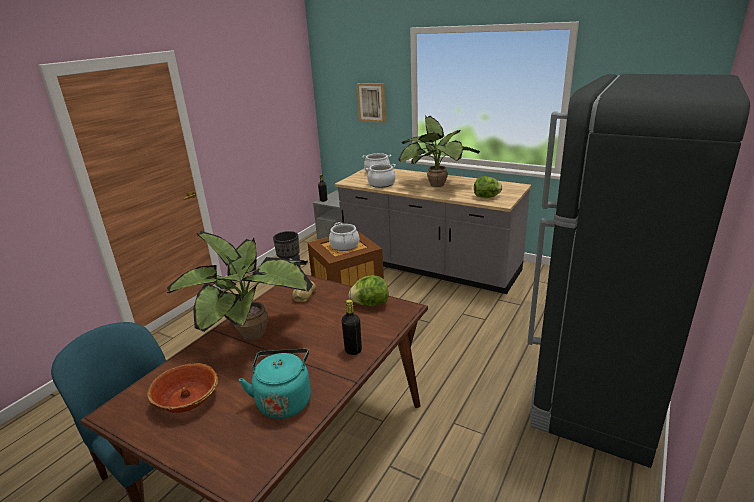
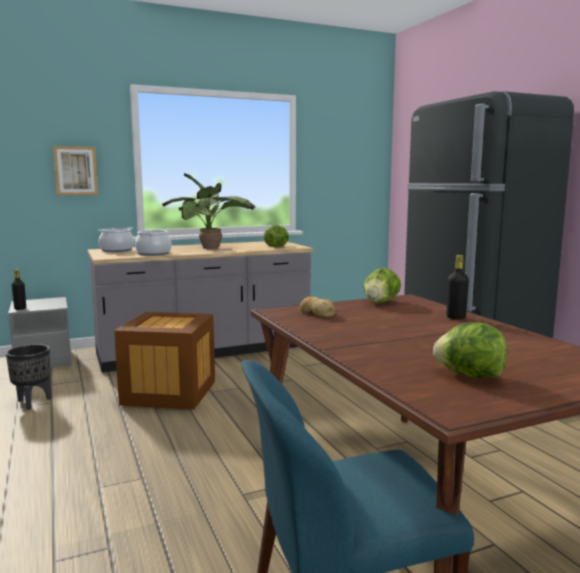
camera: 55 degrees left, 15 degrees down
bowl [147,363,218,413] -> lettuce [433,322,507,378]
potted plant [167,231,313,340] -> none
turquoise kettle [239,349,311,419] -> none
cooking pot [329,222,359,251] -> none

